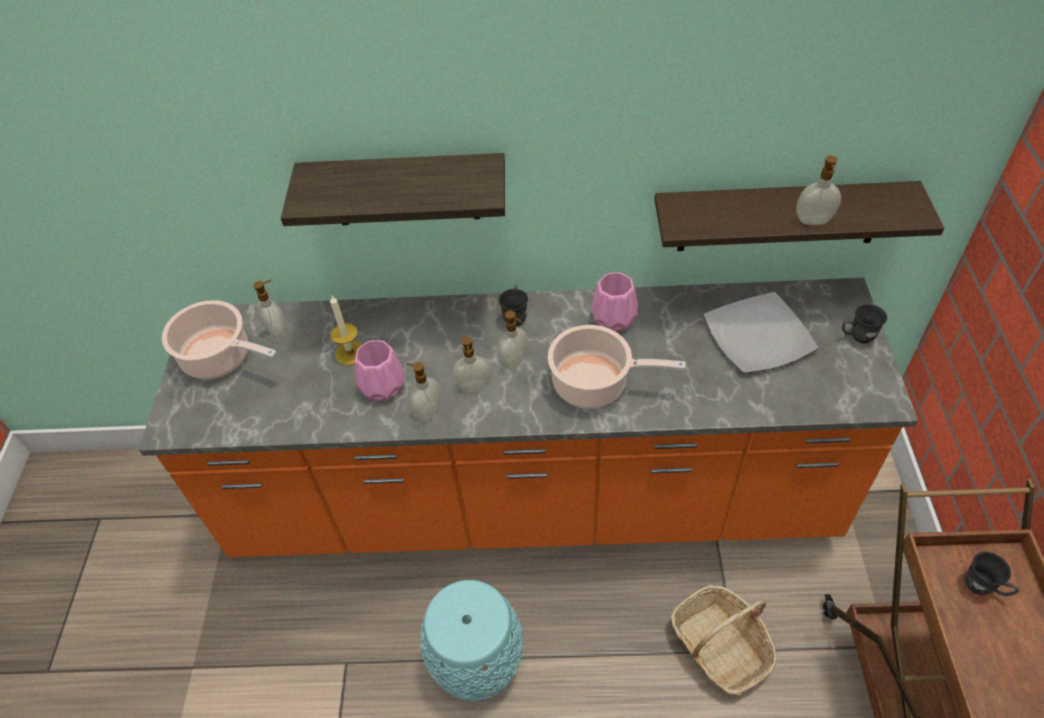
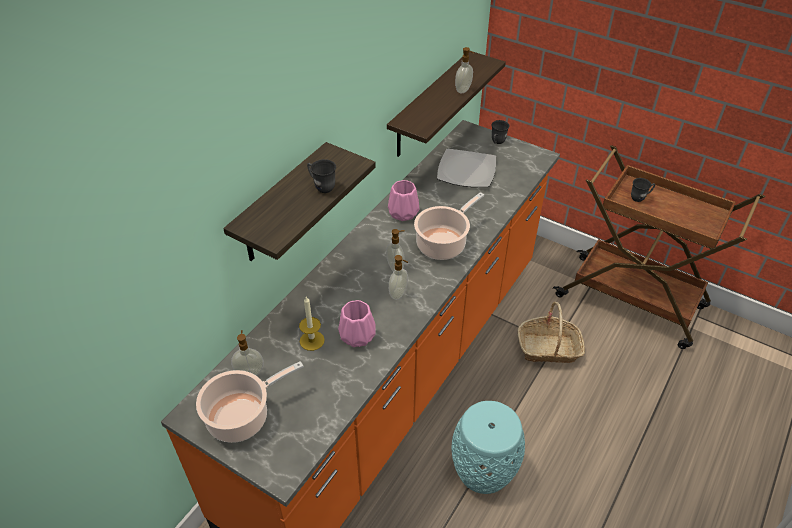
camera: 60 degrees left, 5 degrees down
soap dispenser [406,362,441,422] -> none
grey mug [499,285,528,326] -> grey mug moved to [307,159,336,193]

